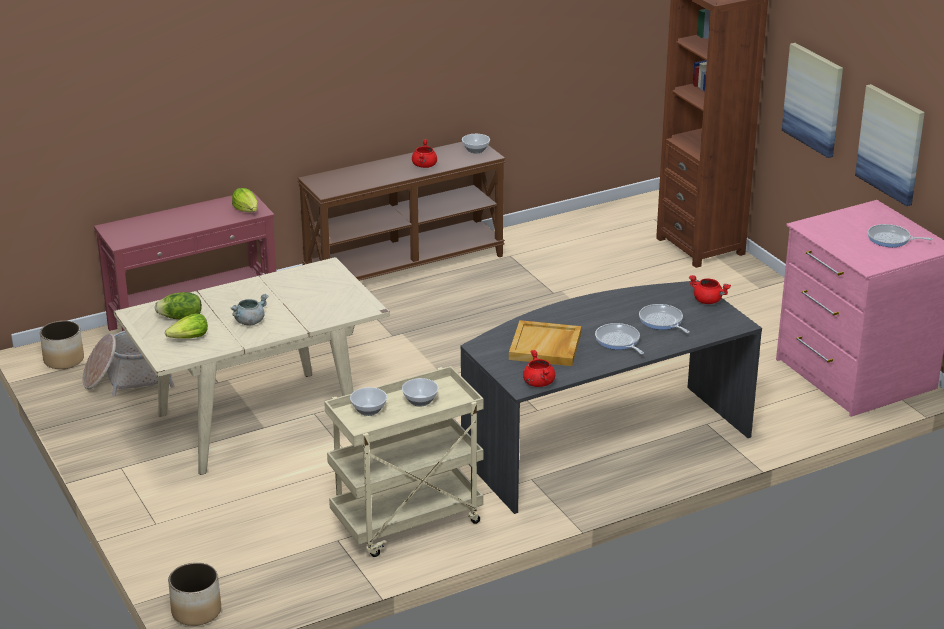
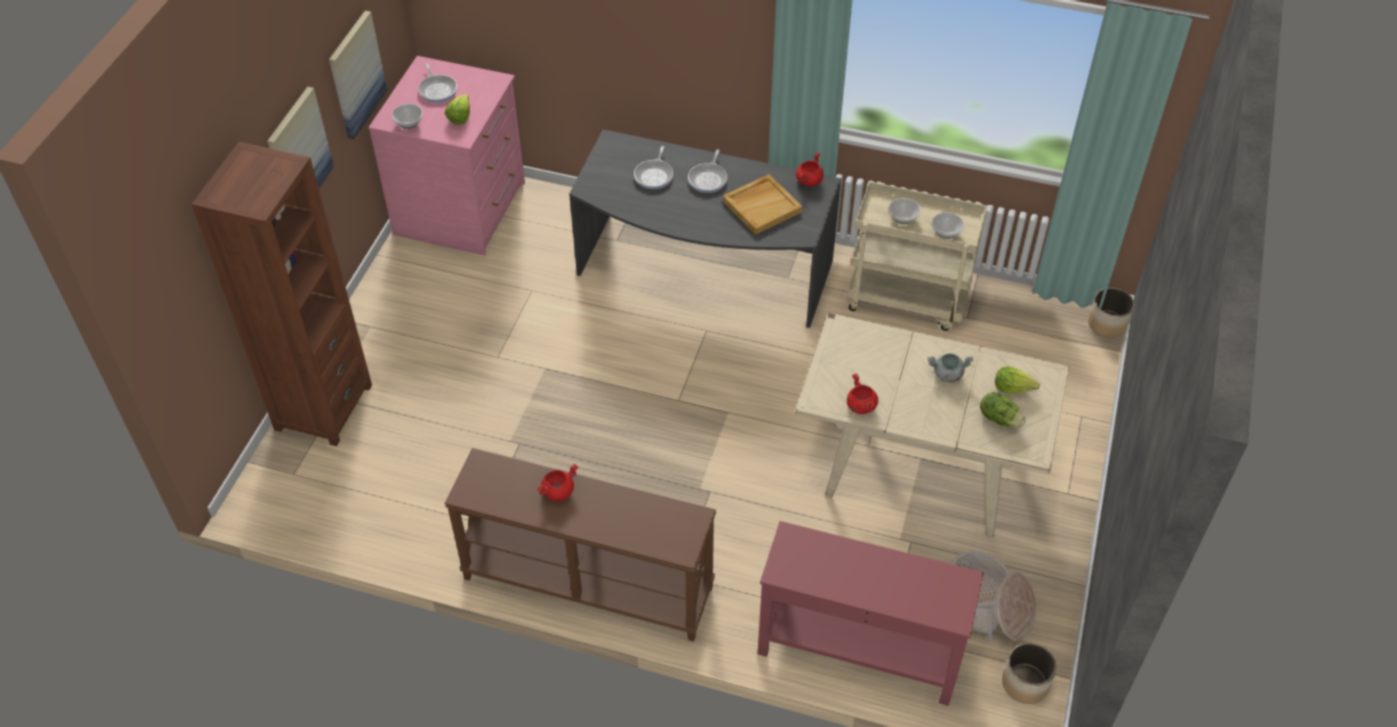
camera: 135 degrees left, 20 degrees up
lettuce [232,188,258,212] -> lettuce moved to [445,94,470,125]
bowl [462,134,490,153] -> bowl moved to [392,104,423,129]
red cooking pot [689,275,731,304] -> red cooking pot moved to [847,374,878,414]

